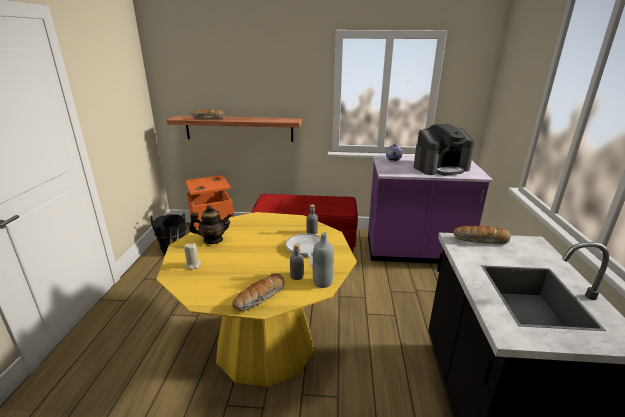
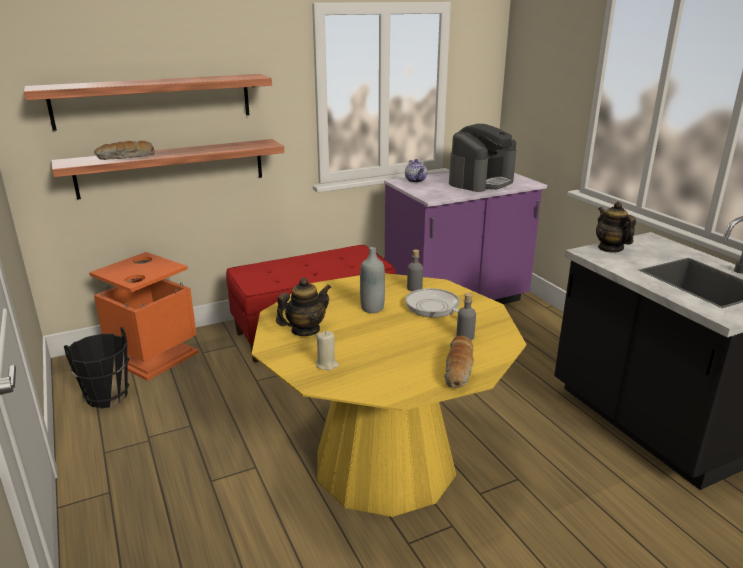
camera: 30 degrees left, 0 degrees up
grey bottle [313,232,334,288] -> grey bottle moved to [360,247,385,313]
bread [453,226,511,244] -> teapot [596,202,636,253]
none -> shelf [24,74,272,131]

